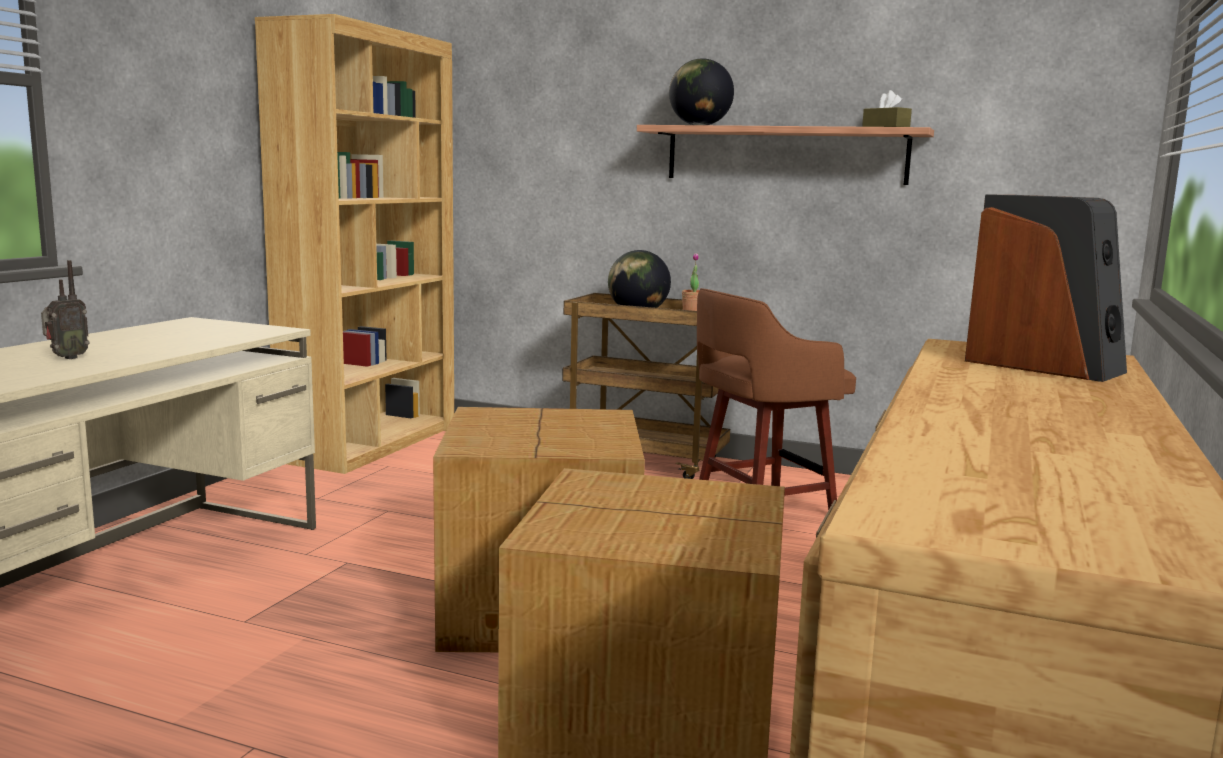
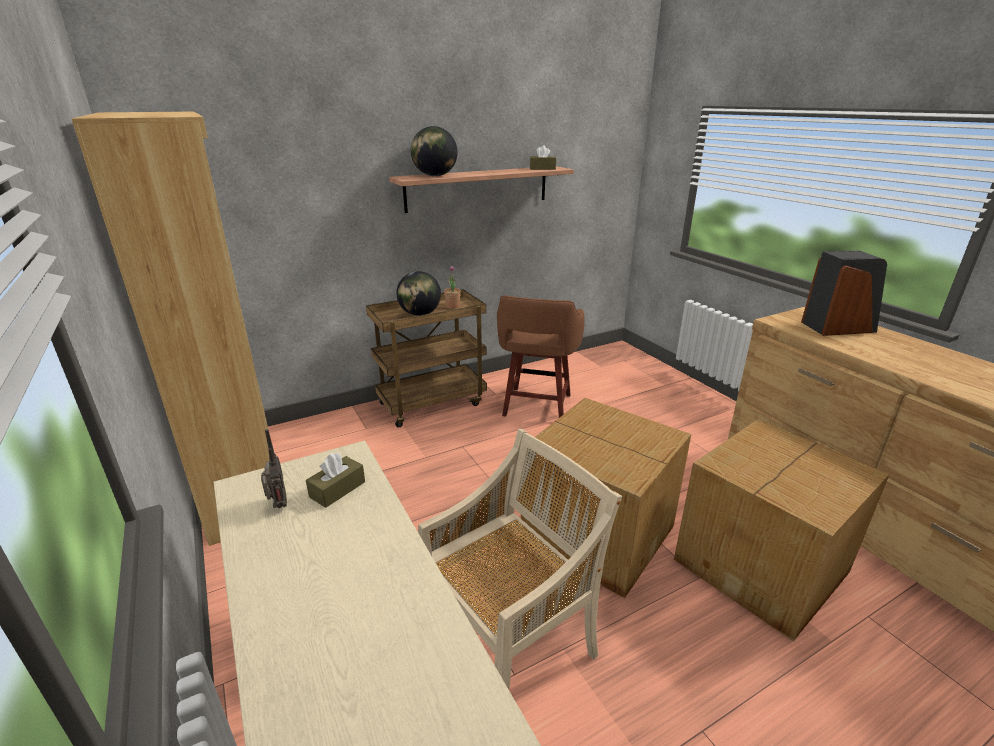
camera: 50 degrees left, 15 degrees up
radio [41,260,90,359] -> radio moved to [261,429,287,508]
none -> brown tissue box [306,453,365,508]
none -> beige chair [418,429,622,689]

